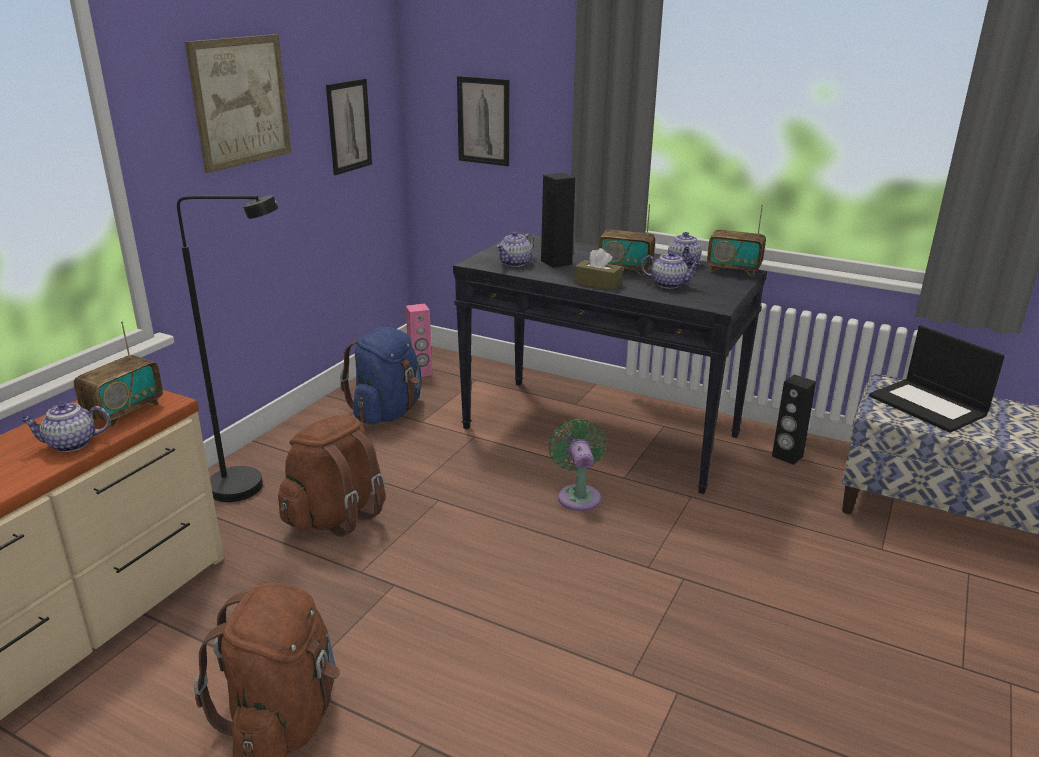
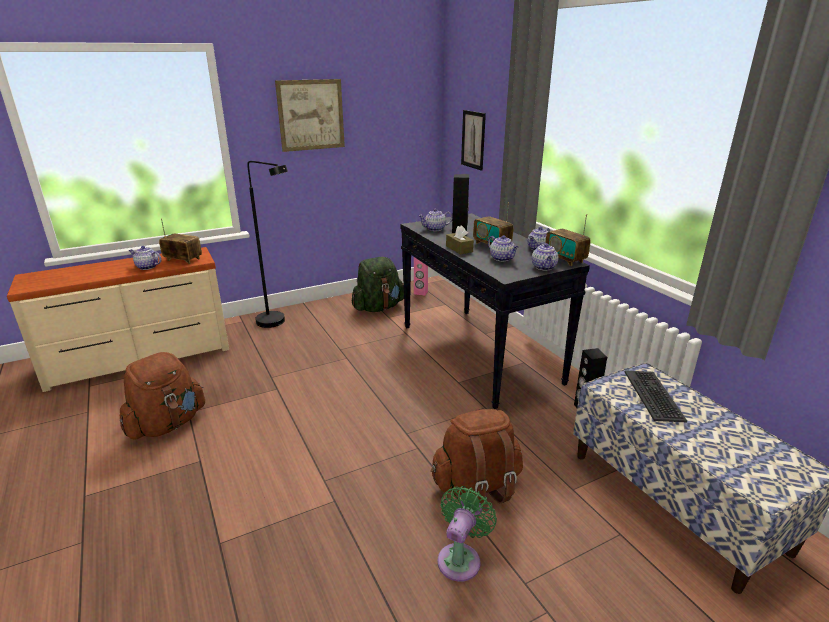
camera: 35 degrees right, 0 degrees up
radio [74,321,163,428] -> radio turned 135 degrees counterclockwise [159,218,202,264]
brown backpack [278,415,386,537] -> brown backpack moved to [431,409,523,507]
picture [326,78,372,175] -> none
blue backpack [340,327,422,424] -> green backpack [352,257,404,312]
green fan [548,419,606,511] -> green fan moved to [437,486,497,582]
laptop [869,325,1005,433] -> keyboard [624,370,687,422]
none -> teapot [532,243,559,270]

